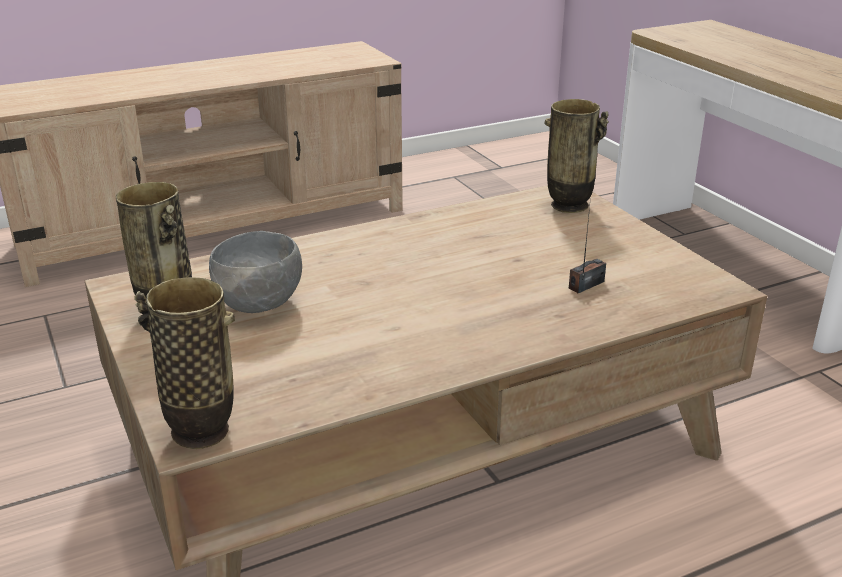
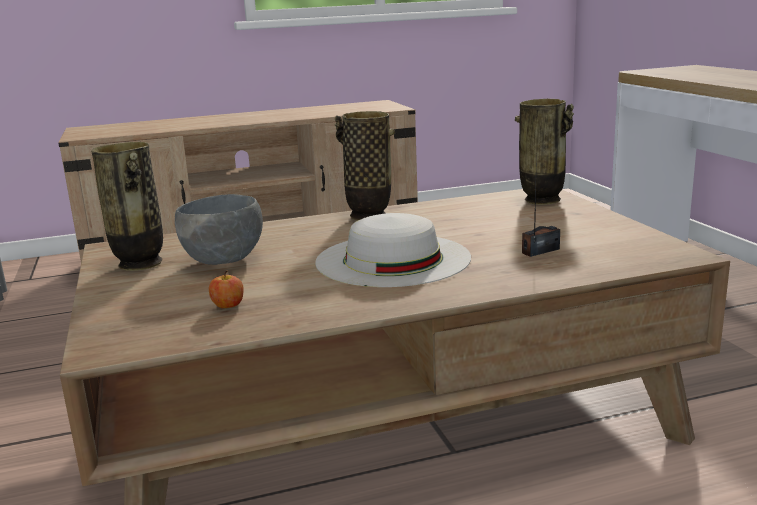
camera: 10 degrees right, 10 degrees down
vase [134,277,235,449] -> vase moved to [335,111,395,221]
none -> apple [209,270,244,308]
none -> white hat [315,213,471,287]

